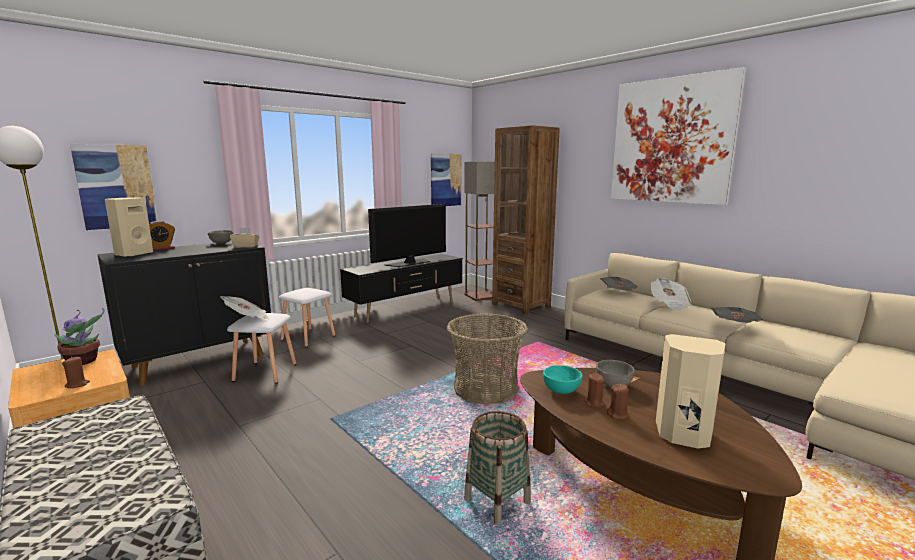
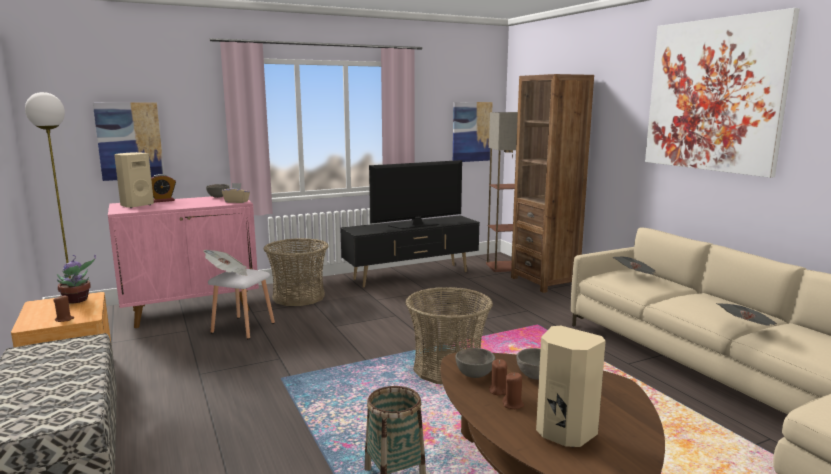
camera: 15 degrees right, 0 degrees up
black cabinet [97,241,271,386] -> pink cabinet [108,196,259,328]
white stool [279,288,335,347] -> basket [264,238,329,306]
turquoise bowl [543,365,583,394] -> grey bowl [456,348,495,378]
newspaper [650,278,692,311] -> none

